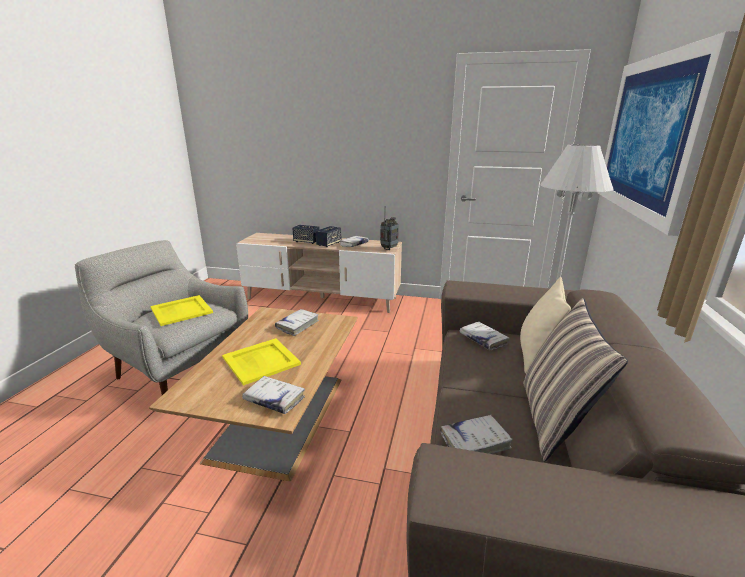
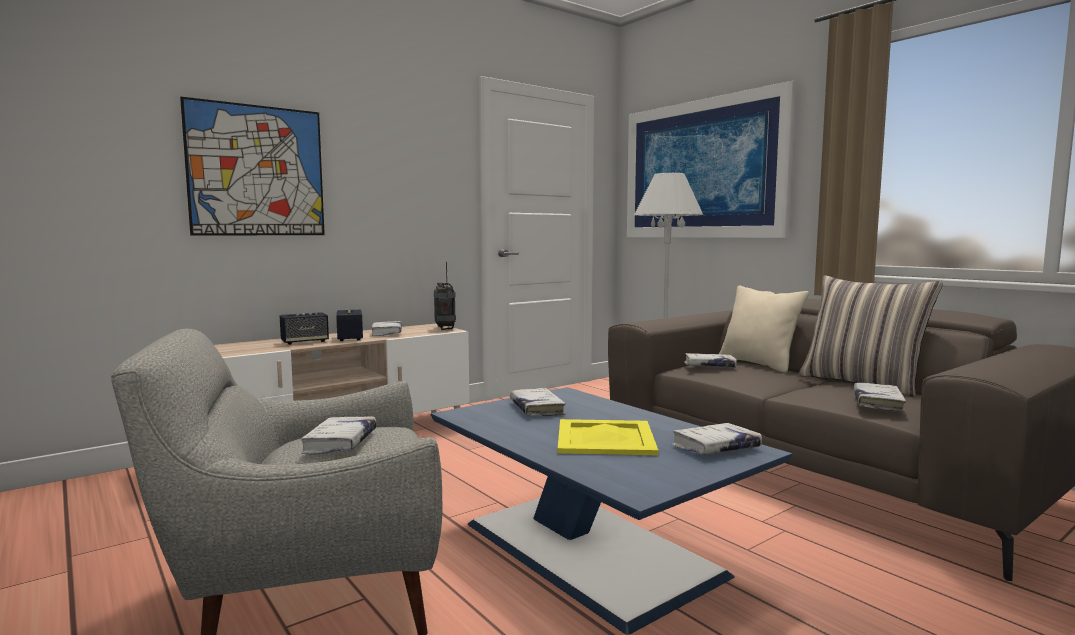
camera: 50 degrees left, 15 degrees down
brown coffee table [149,307,358,481] -> blue coffee table [431,387,792,635]
yellow tray [150,295,213,326] -> white book [301,416,377,454]
none -> picture [180,97,325,235]

